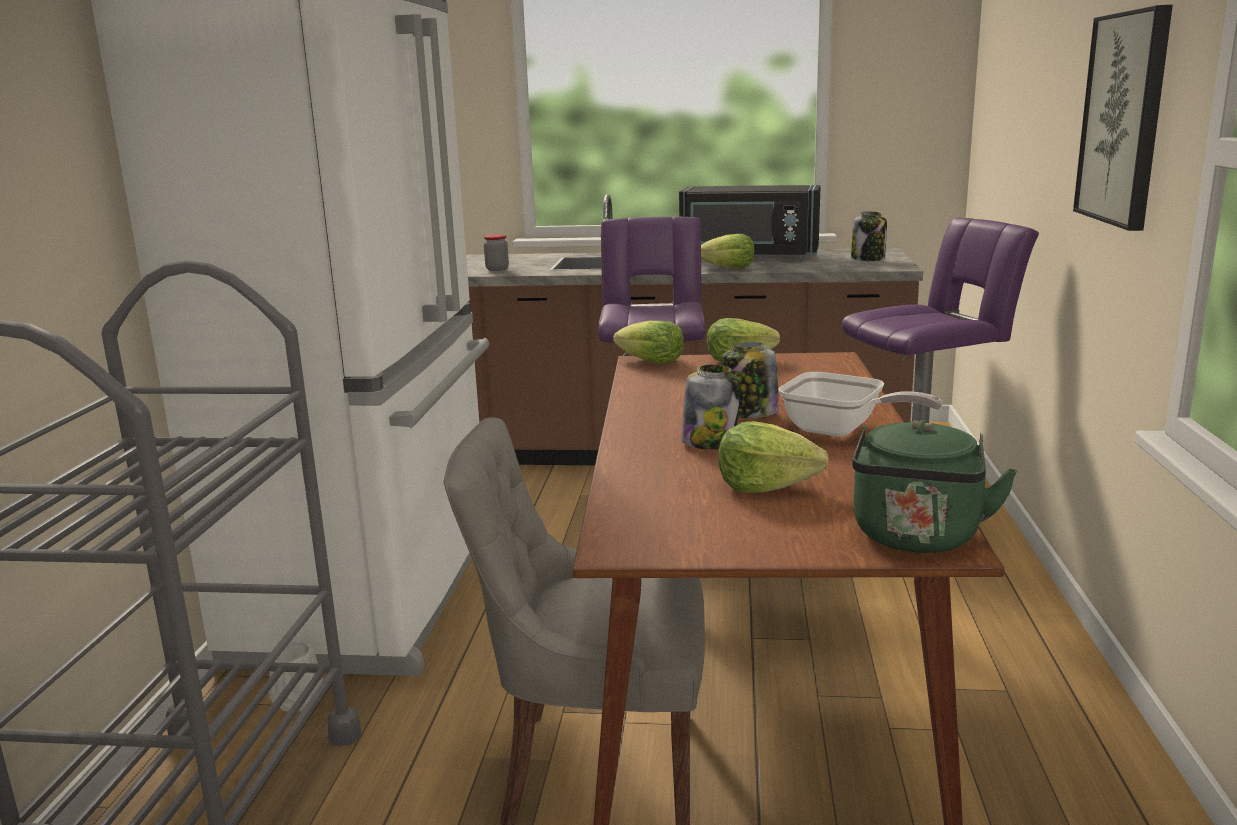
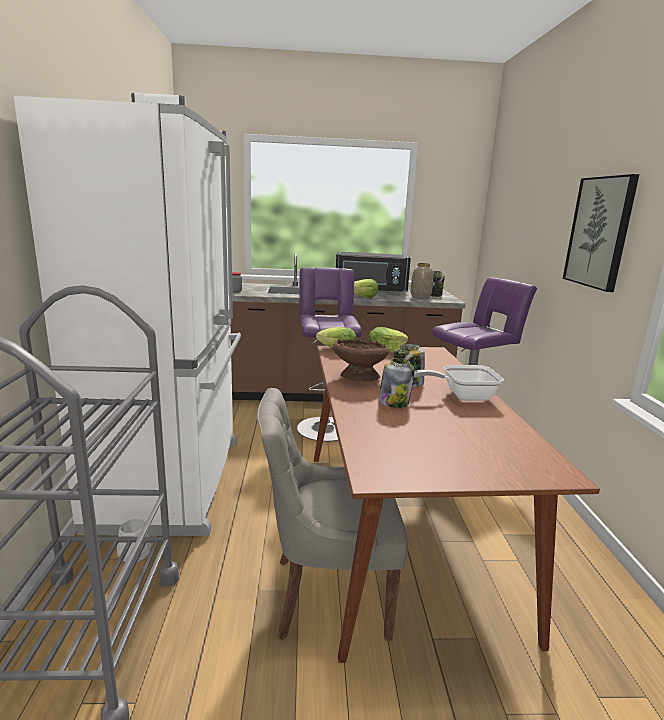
camera: 10 degrees left, 0 degrees up
lettuce [719,421,829,493] -> none
frying pan [779,372,943,437] -> frying pan turned 150 degrees clockwise [414,365,504,401]
green kettle [852,420,1018,553] -> none
none -> brown bowl [333,338,389,381]
none -> vase [411,263,433,299]

